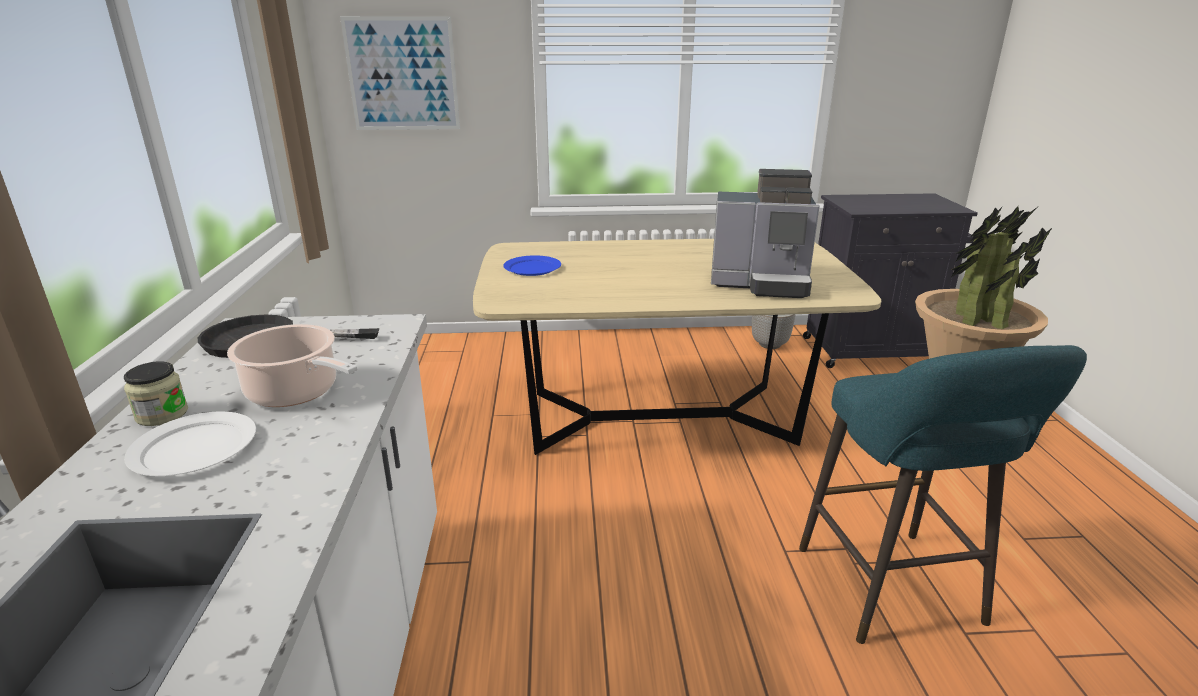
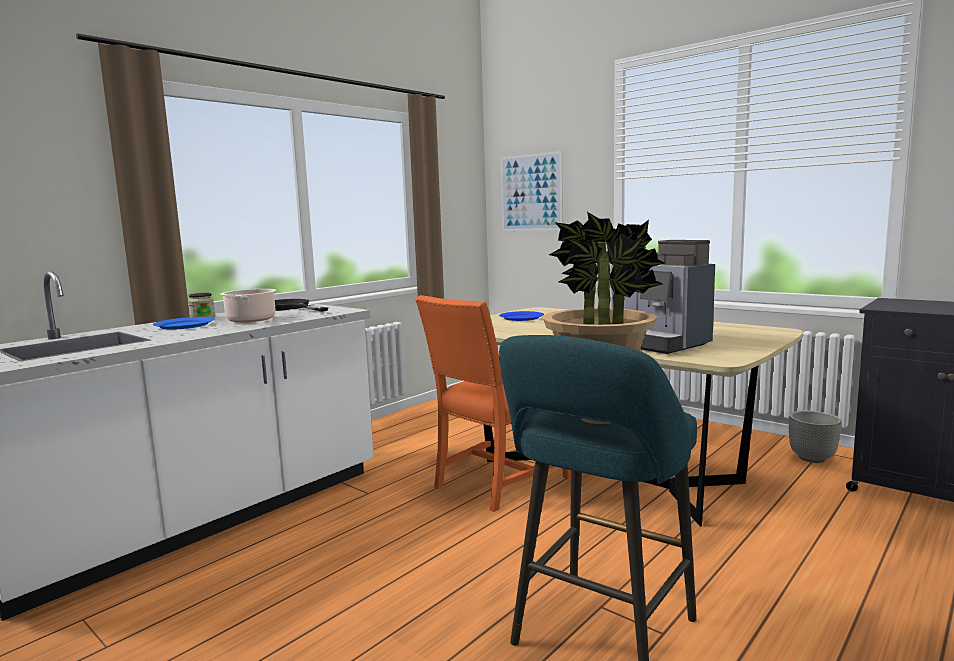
camera: 45 degrees right, 15 degrees down
white plate [124,412,256,476] -> blue plate [153,317,214,330]
none -> orange chair [415,295,571,512]

